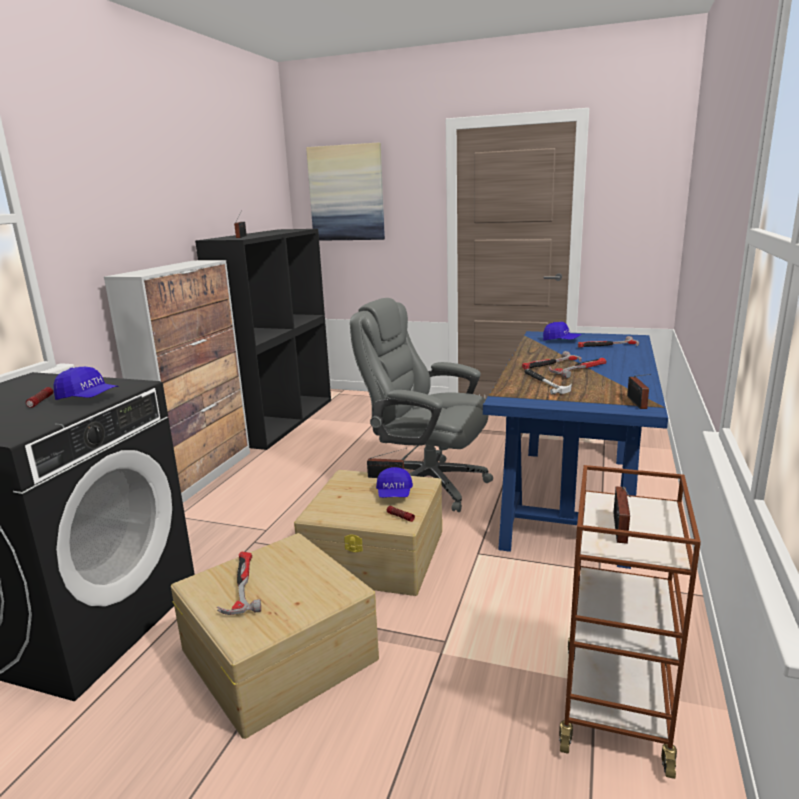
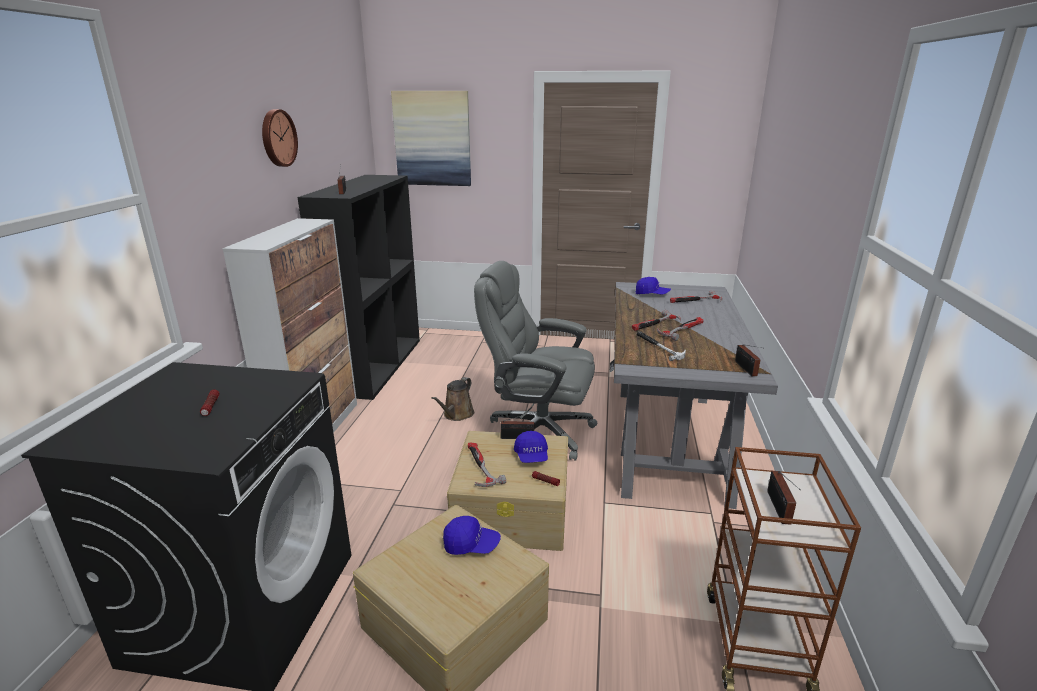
camera: 10 degrees left, 5 degrees up
blue cap [54,367,118,400] -> blue cap moved to [443,516,501,555]
hammer [217,552,261,615] -> hammer moved to [468,443,506,487]
blue desk [483,331,668,569] -> grey desk [610,282,778,509]
none -> wall clock [262,109,298,167]
none -> brown watering can [431,377,474,421]

